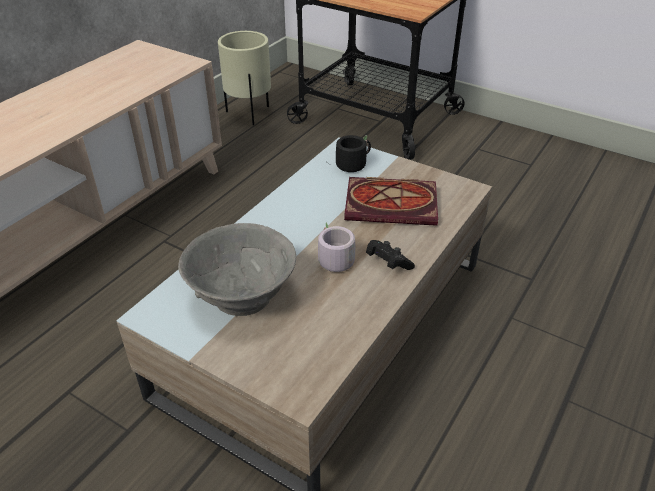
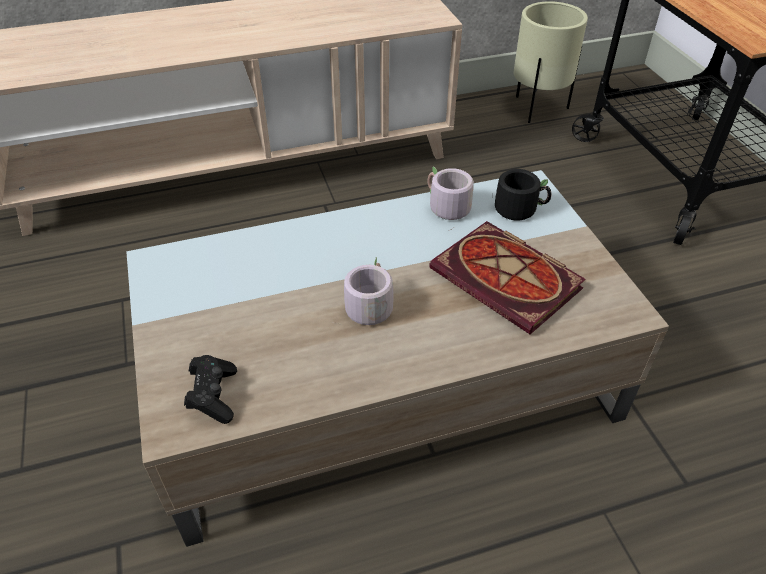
camera: 40 degrees right, 5 degrees up
grey bowl [178,223,296,316] -> none
black game controller [366,240,415,270] -> black game controller moved to [184,355,237,424]
none -> grey mug [427,166,474,231]

